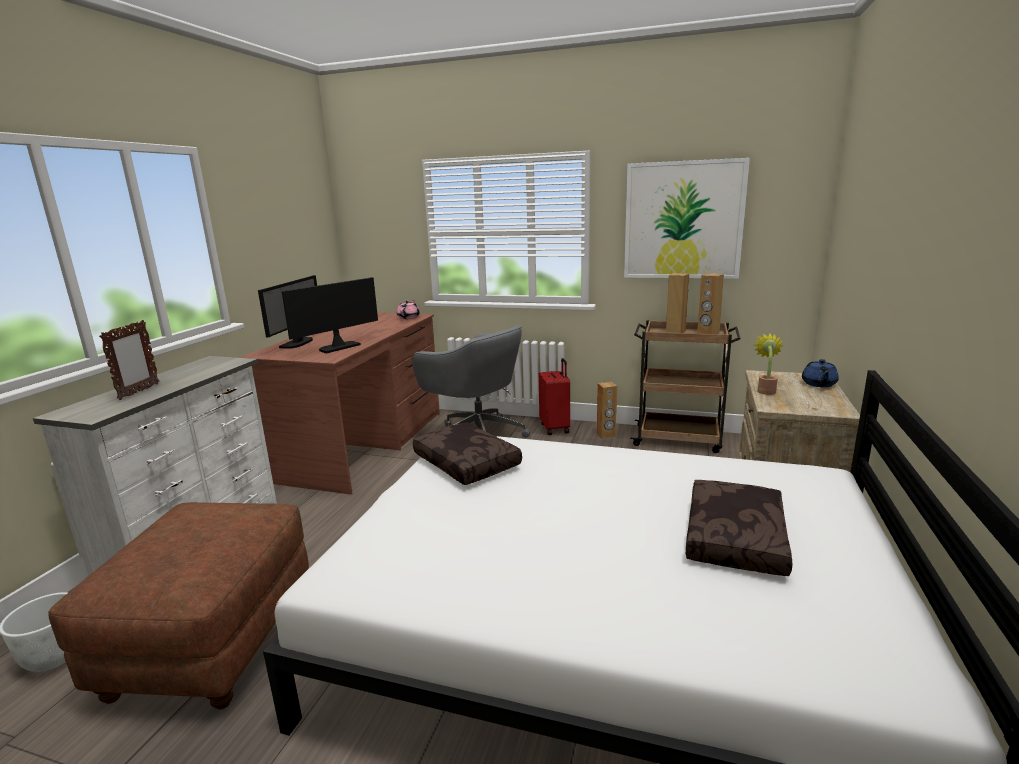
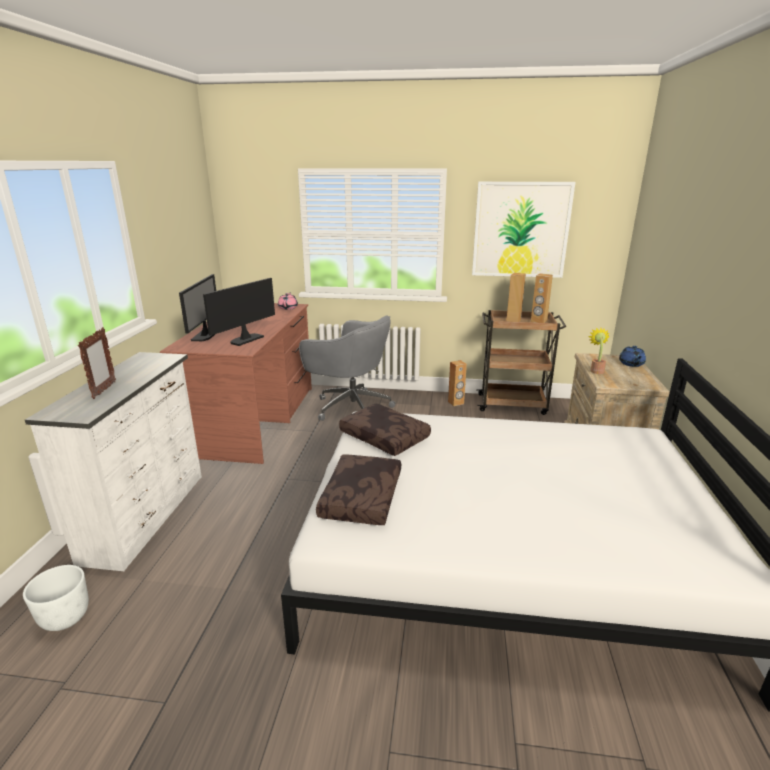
camera: 10 degrees left, 5 degrees up
brown ottoman [48,502,309,709] -> none
red suitcase [539,358,570,435] -> none
brown pillow [686,480,793,576] -> brown pillow moved to [316,455,401,525]

